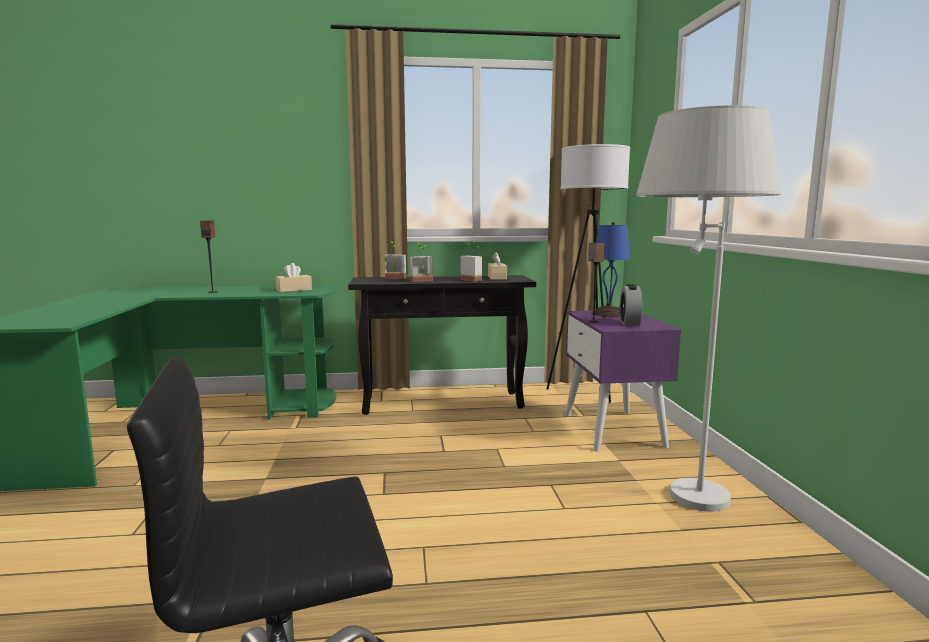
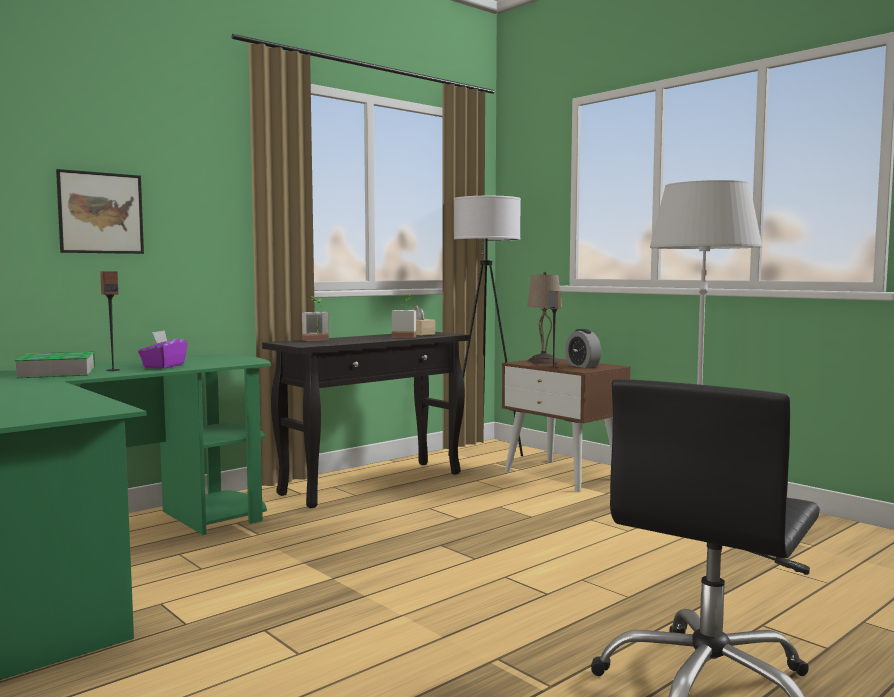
camera: 35 degrees left, 5 degrees down
beige tissue box [276,263,312,292] -> none
potted plant [410,243,433,282] -> none
purple nightstand [565,311,681,452] -> brown nightstand [502,359,631,492]
blue table lamp [592,222,630,317] -> beige table lamp [527,272,562,364]
none -> book [14,352,95,378]
none -> picture [56,169,144,254]
none -> purple tissue box [138,330,187,368]

